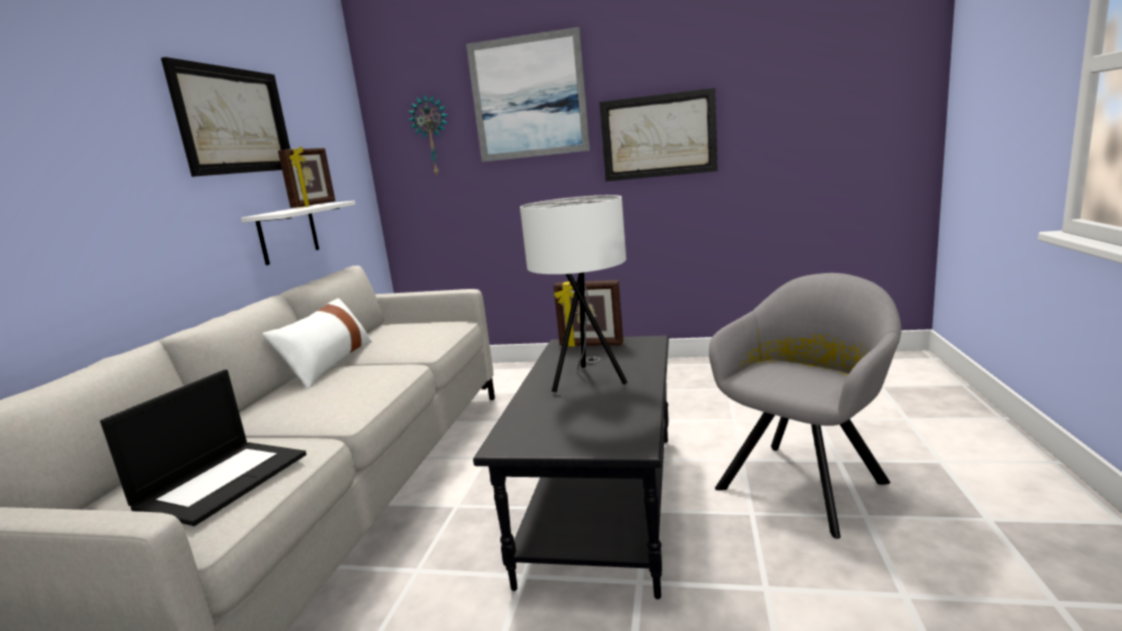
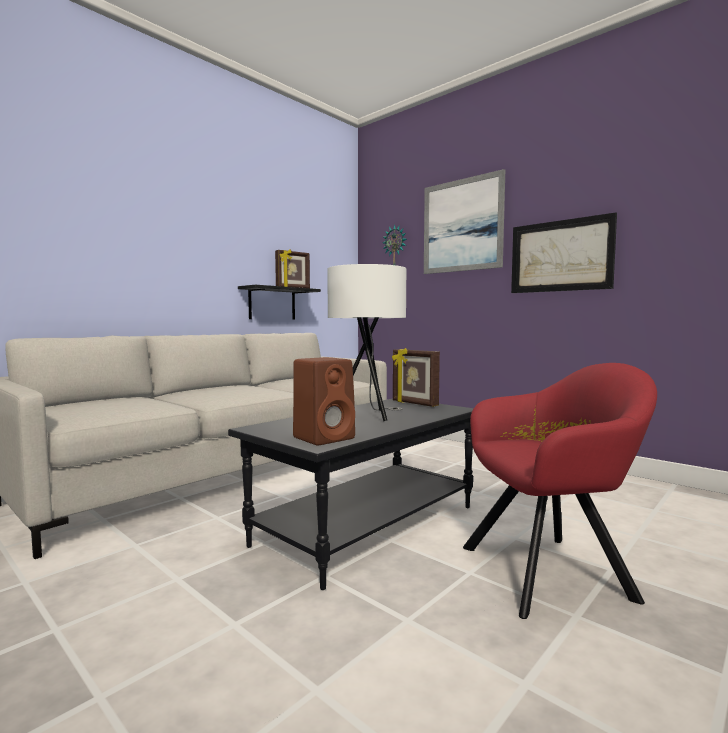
camera: 30 degrees right, 10 degrees down
laptop [100,370,306,526] -> none
picture [161,57,290,177] -> none
white shelf [241,201,355,265] -> black shelf [238,285,321,319]
white pillow [262,298,372,389] -> none
grey armchair [709,273,901,539] -> red armchair [463,363,657,619]
none -> brown speaker [293,357,355,445]

